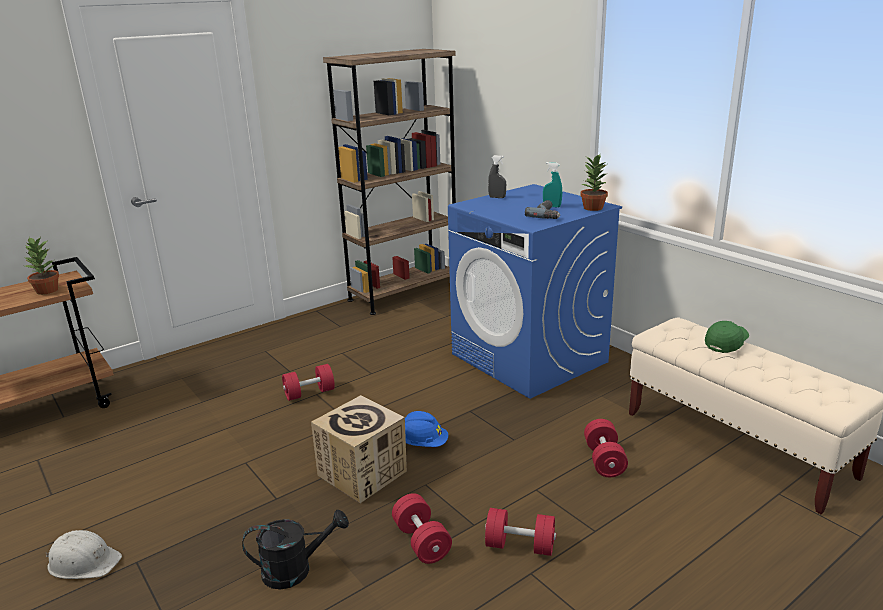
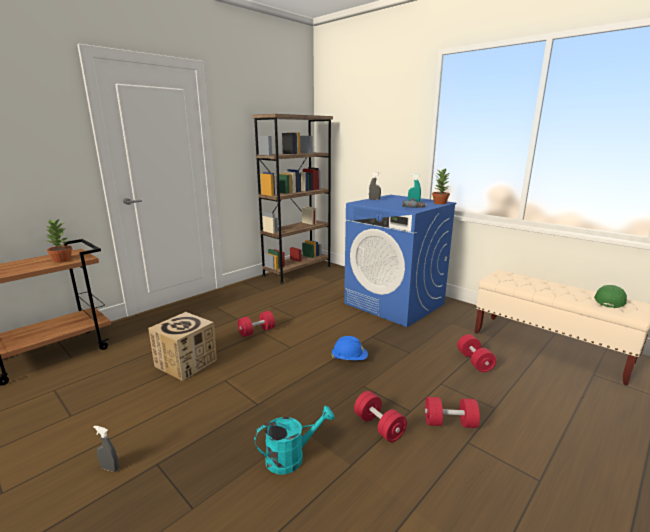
camera: 10 degrees left, 5 degrees down
white hard hat [45,530,122,579] -> grey spray bottle [93,426,119,472]
black watering can [242,510,349,589] -> turquoise watering can [254,406,335,474]
cardboard box [311,395,407,503] -> cardboard box moved to [148,312,217,381]
green cap [705,321,749,353] -> green cap moved to [594,285,627,308]

